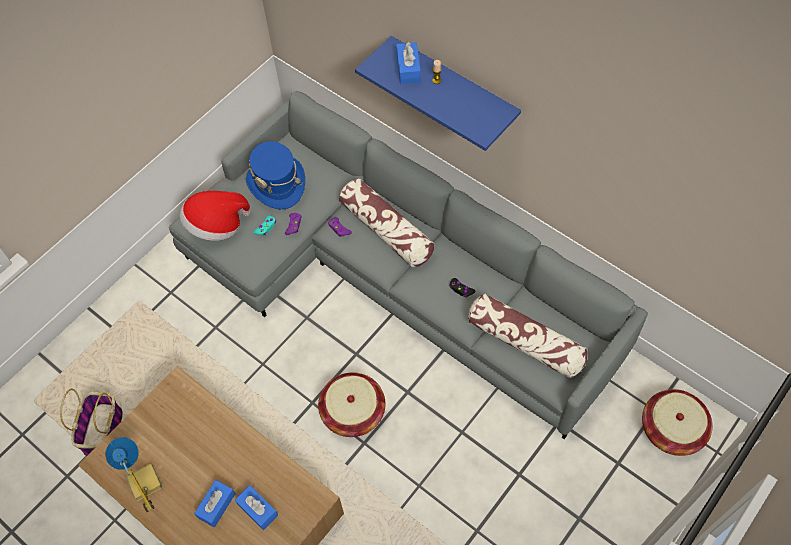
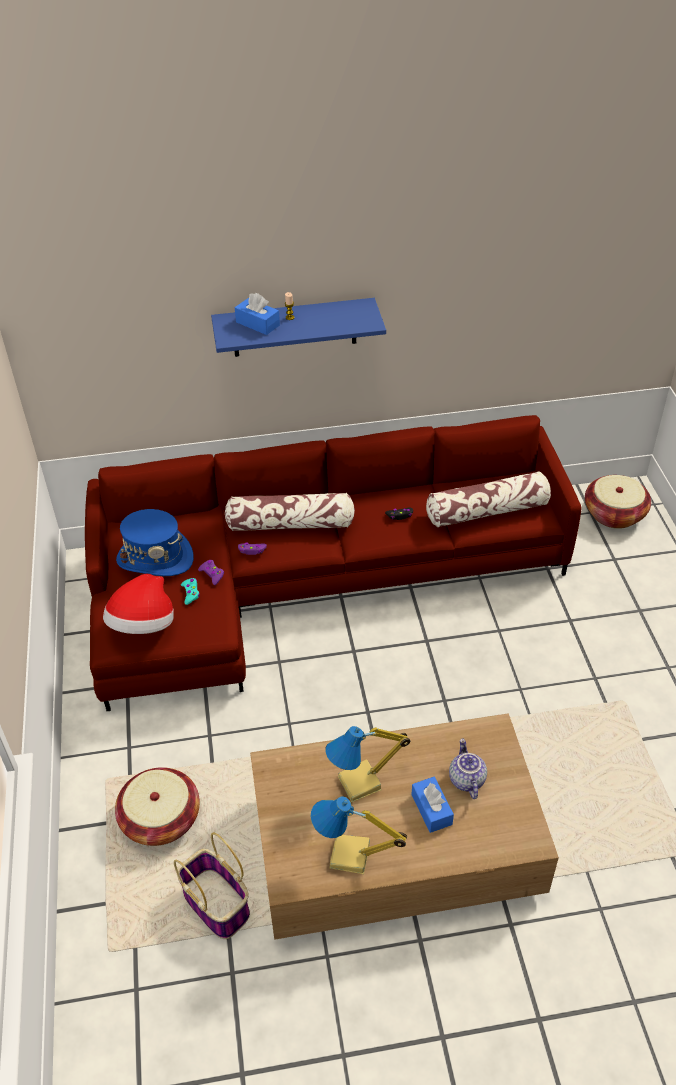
camera: 50 degrees left, 15 degrees down
grey sofa [169,91,648,439] -> red sofa [85,415,582,711]
blue tissue box [235,485,278,530] -> teapot [449,738,487,799]
basket [318,373,385,437] -> basket moved to [115,767,200,846]
none -> table lamp [325,726,410,802]

